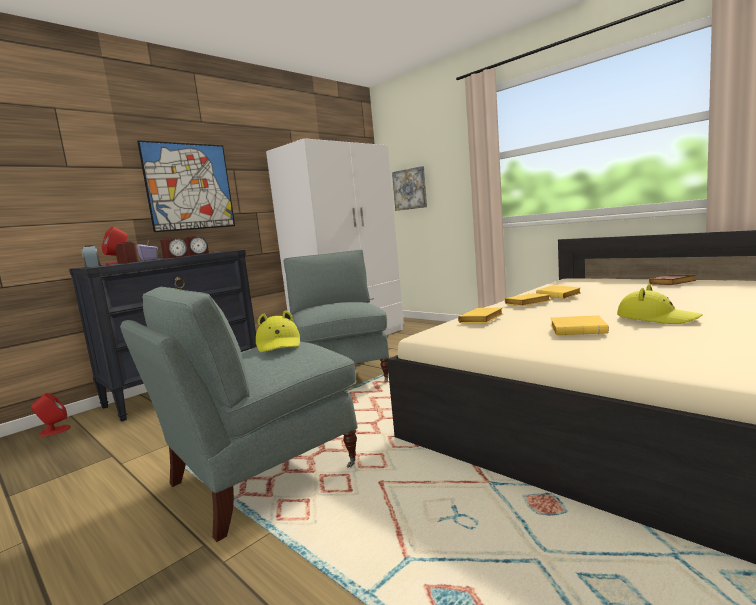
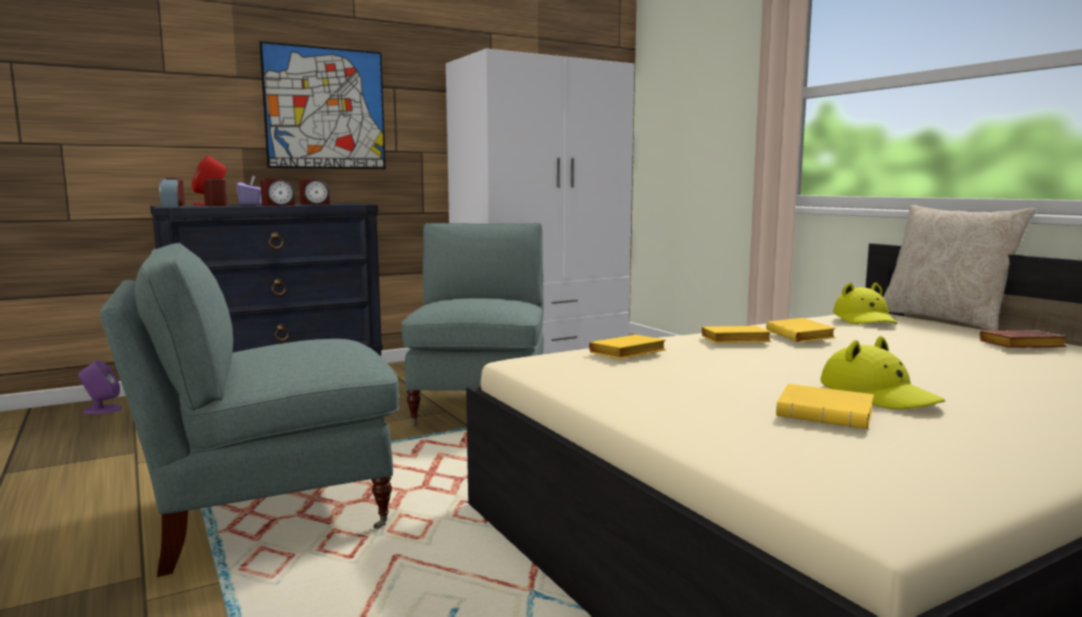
camera: 15 degrees right, 0 degrees up
red speaker [31,393,71,437] -> purple speaker [78,360,122,414]
yellow hat [256,310,300,352] -> yellow hat moved to [833,282,897,324]
picture [392,166,427,211] -> none
yellow book [551,315,609,335] -> yellow book moved to [776,384,874,429]
none -> beige pillow [883,205,1036,331]

